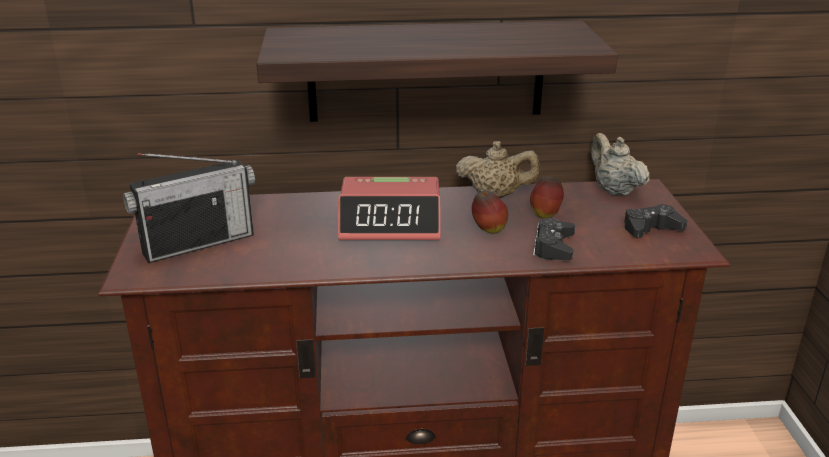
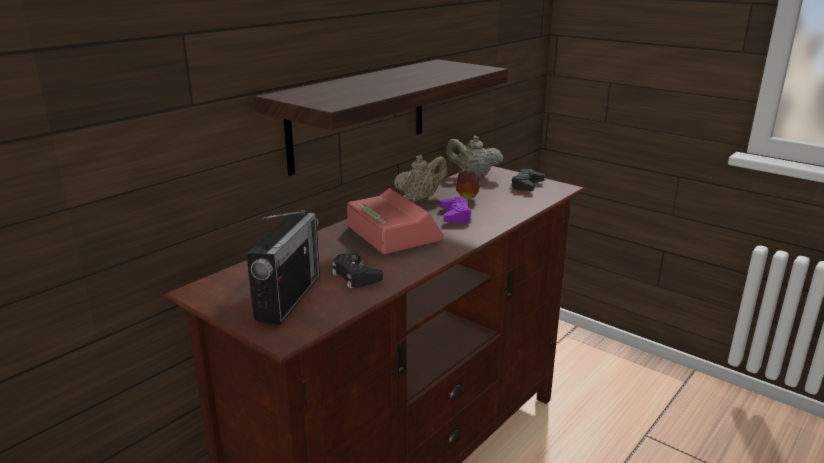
camera: 45 degrees left, 5 degrees down
alarm clock [338,177,441,240] -> alarm clock turned 75 degrees counterclockwise [347,188,444,254]
apple [472,191,508,234] -> purple game controller [440,197,472,223]
black game controller [533,218,575,260] -> black game controller moved to [332,253,383,288]

